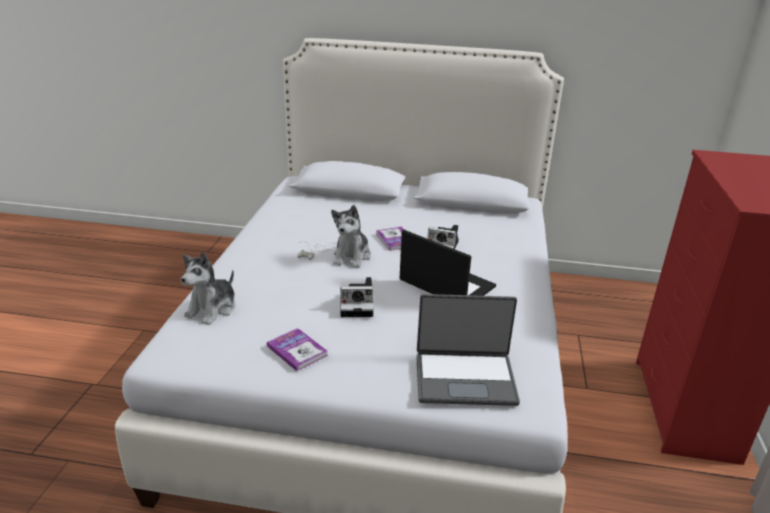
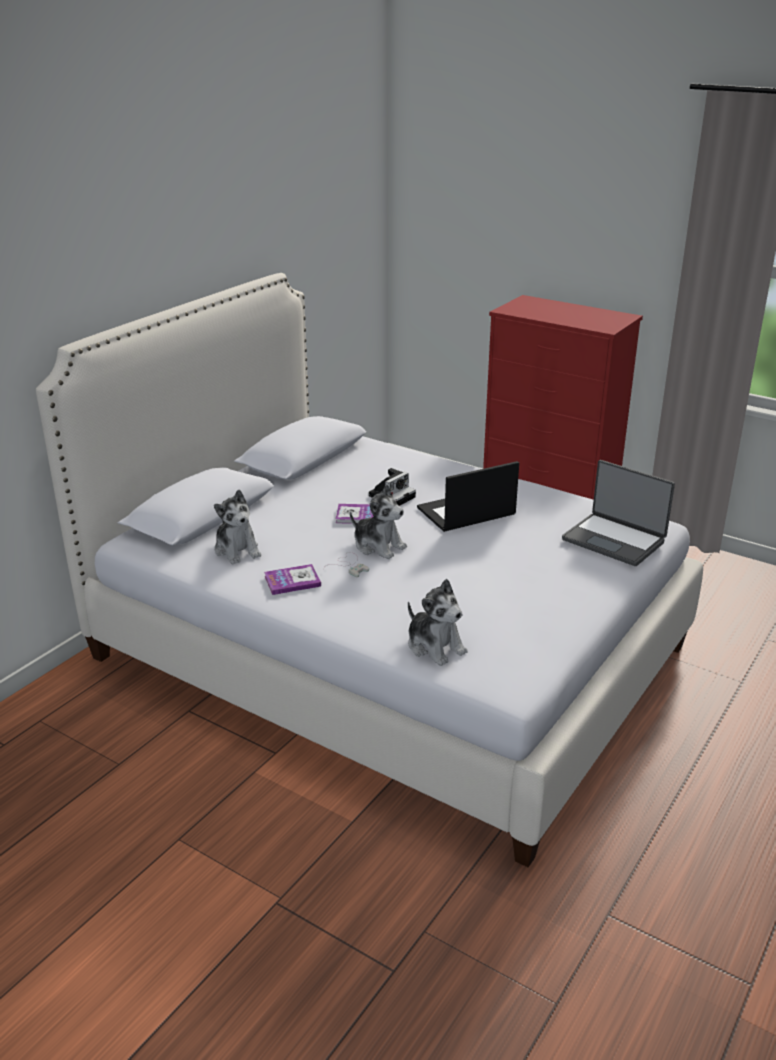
camera: 65 degrees left, 0 degrees up
book [267,328,328,371] -> book moved to [264,564,321,595]
camera [340,277,374,317] -> none
laptop [416,294,520,406] -> laptop turned 105 degrees clockwise [562,460,675,566]
none -> plush toy [214,490,261,564]

